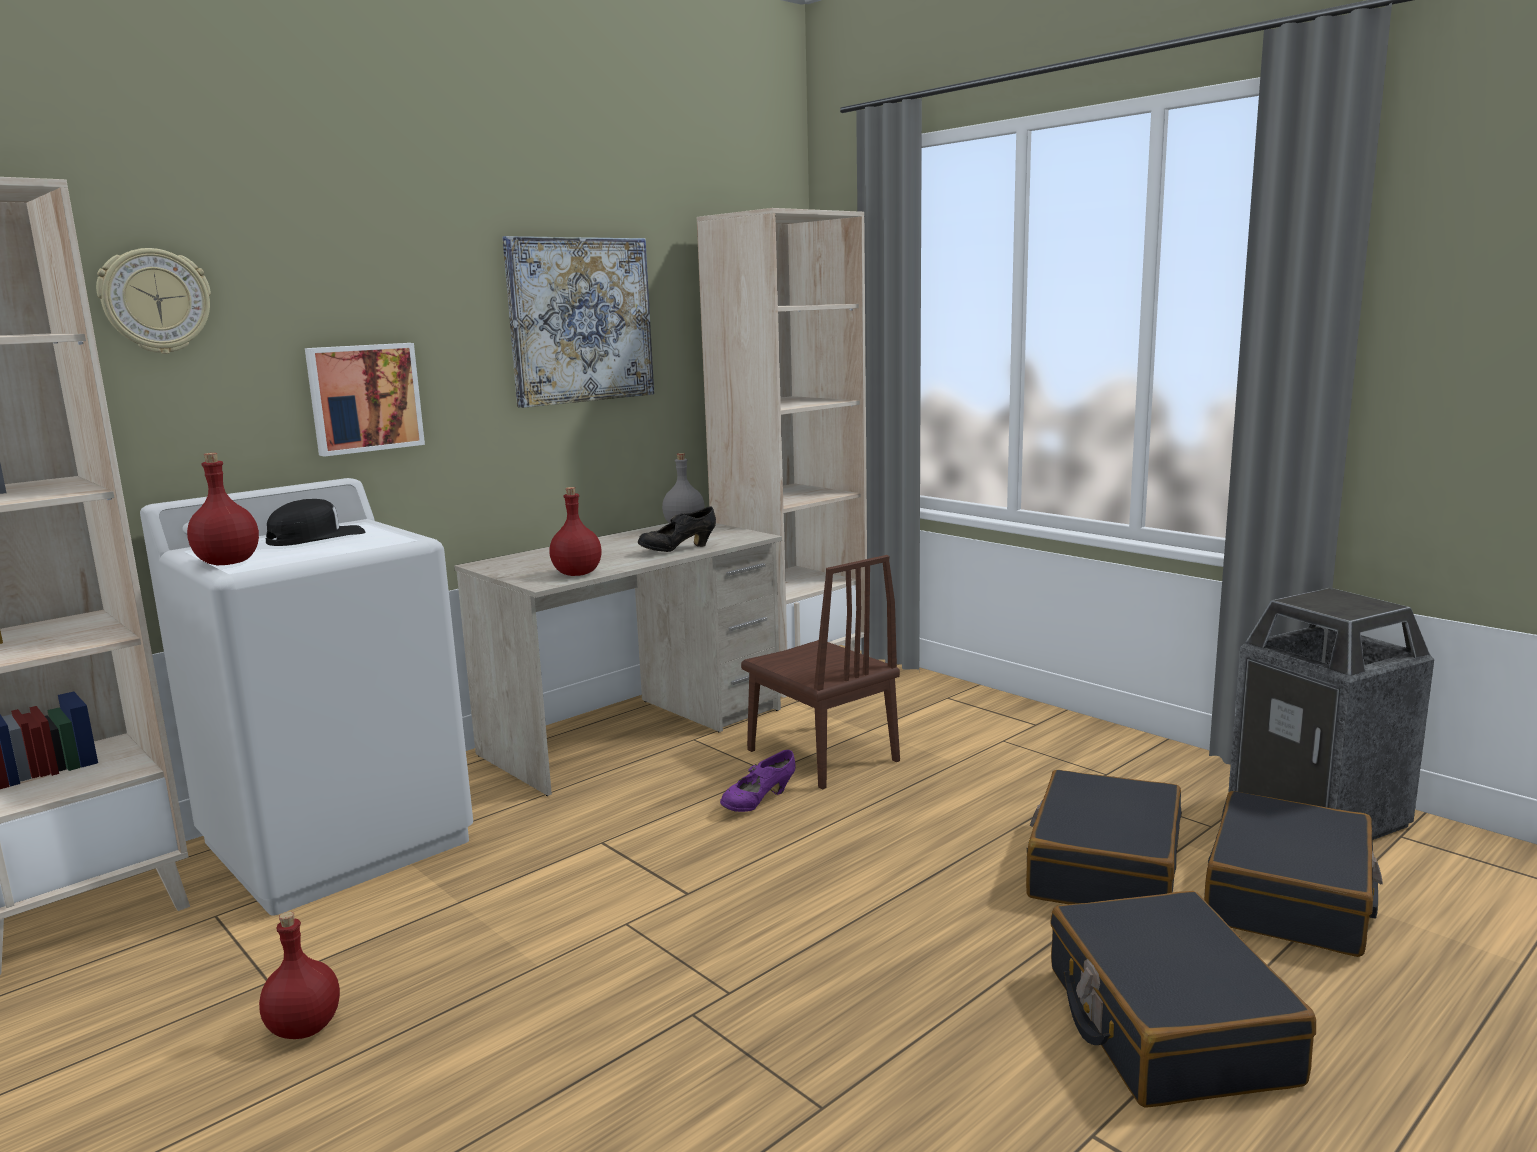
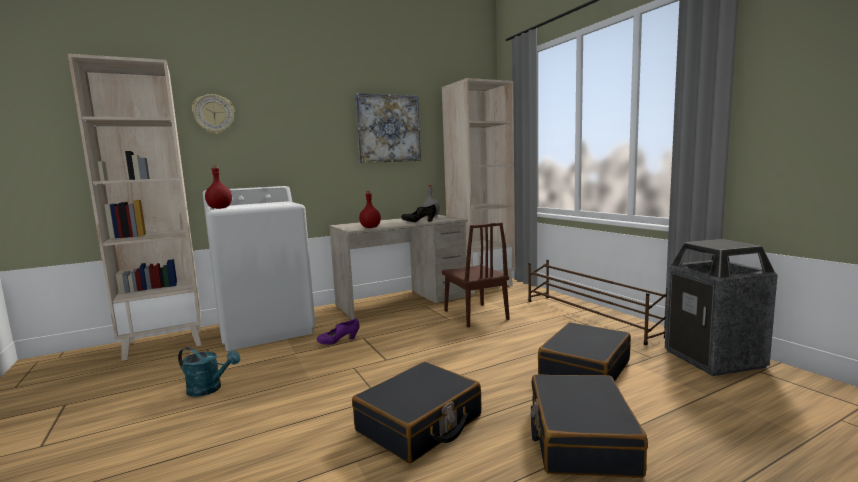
camera: 15 degrees right, 5 degrees down
red bottle [259,912,340,1039] -> turquoise watering can [178,347,240,397]
black cap [266,499,366,546] -> none
picture [305,343,425,457] -> none
purple shoe [720,750,796,812] -> purple shoe moved to [317,319,360,345]
black suitcase [1204,791,1383,957] -> black suitcase moved to [352,362,482,463]
none -> brown shoe rack [528,260,667,345]

